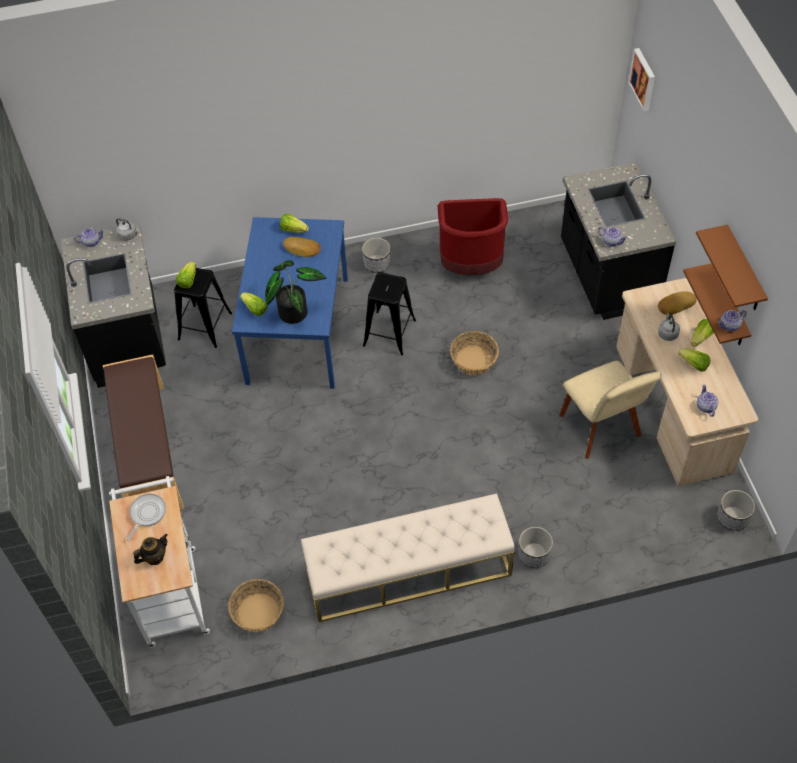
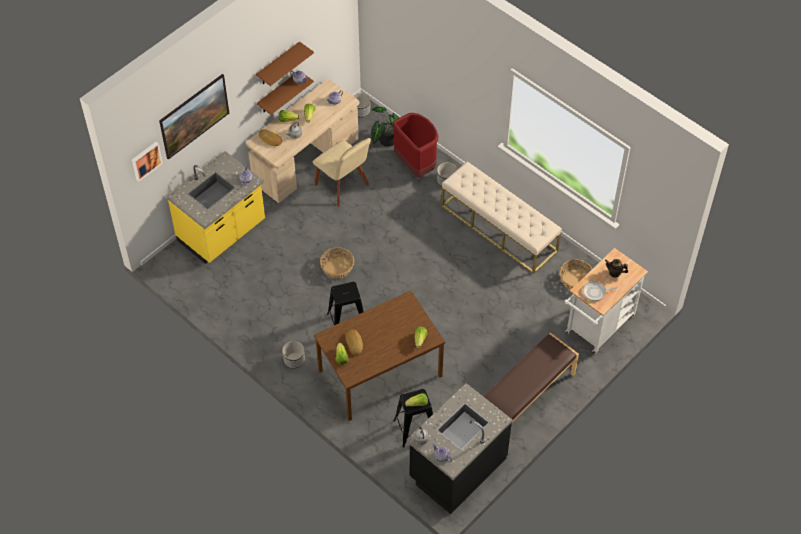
camera: 125 degrees left, 0 degrees up
blue dining table [232,217,348,389] -> brown dining table [314,291,445,421]
potted plant [265,260,326,324] -> potted plant moved to [371,107,399,147]
red trash can [438,198,508,275] -> red trash can moved to [392,113,438,178]
beige chair [559,361,662,459] -> beige chair turned 105 degrees clockwise [313,138,371,207]
black counter [561,162,676,320] -> yellow counter [166,151,265,264]
none -> picture [159,74,229,160]

